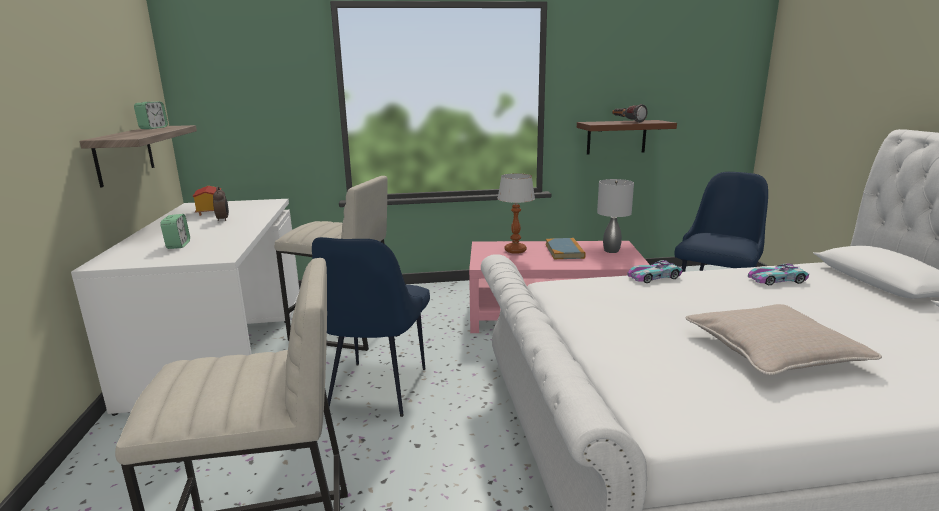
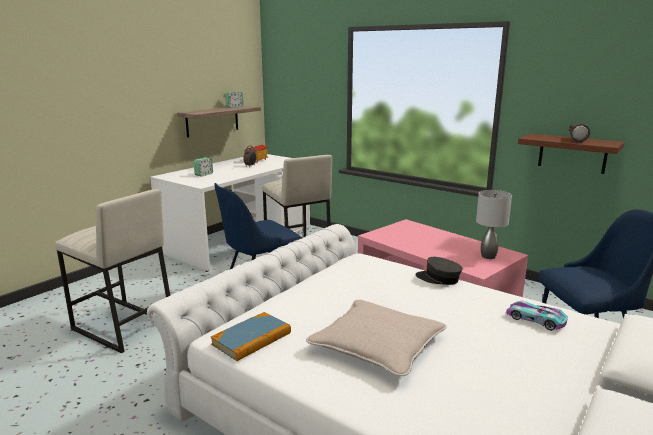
camera: 45 degrees right, 0 degrees up
table lamp [497,173,535,254] -> none
book [545,238,586,259] -> book moved to [211,312,291,361]
toy car [627,260,683,283] -> grey cap [415,257,462,285]

